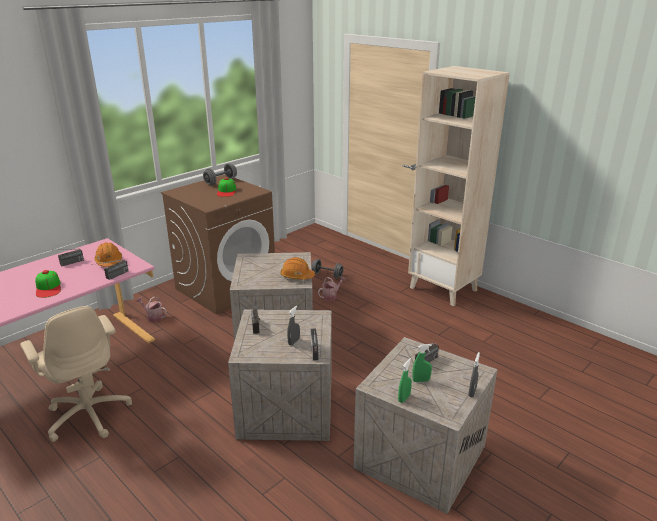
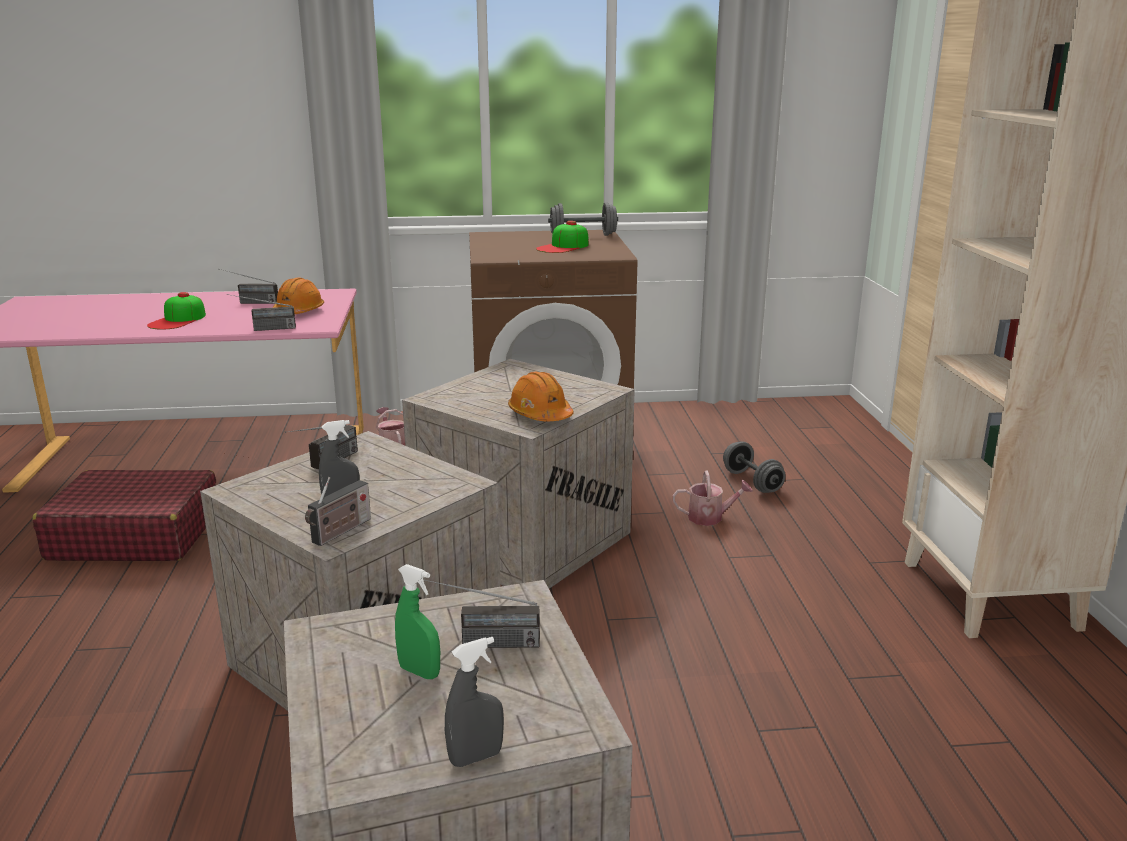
camera: 40 degrees right, 5 degrees down
beige office chair [20,306,132,442] -> red suitcase [32,470,216,561]
green spray bottle [398,358,412,403] -> none

